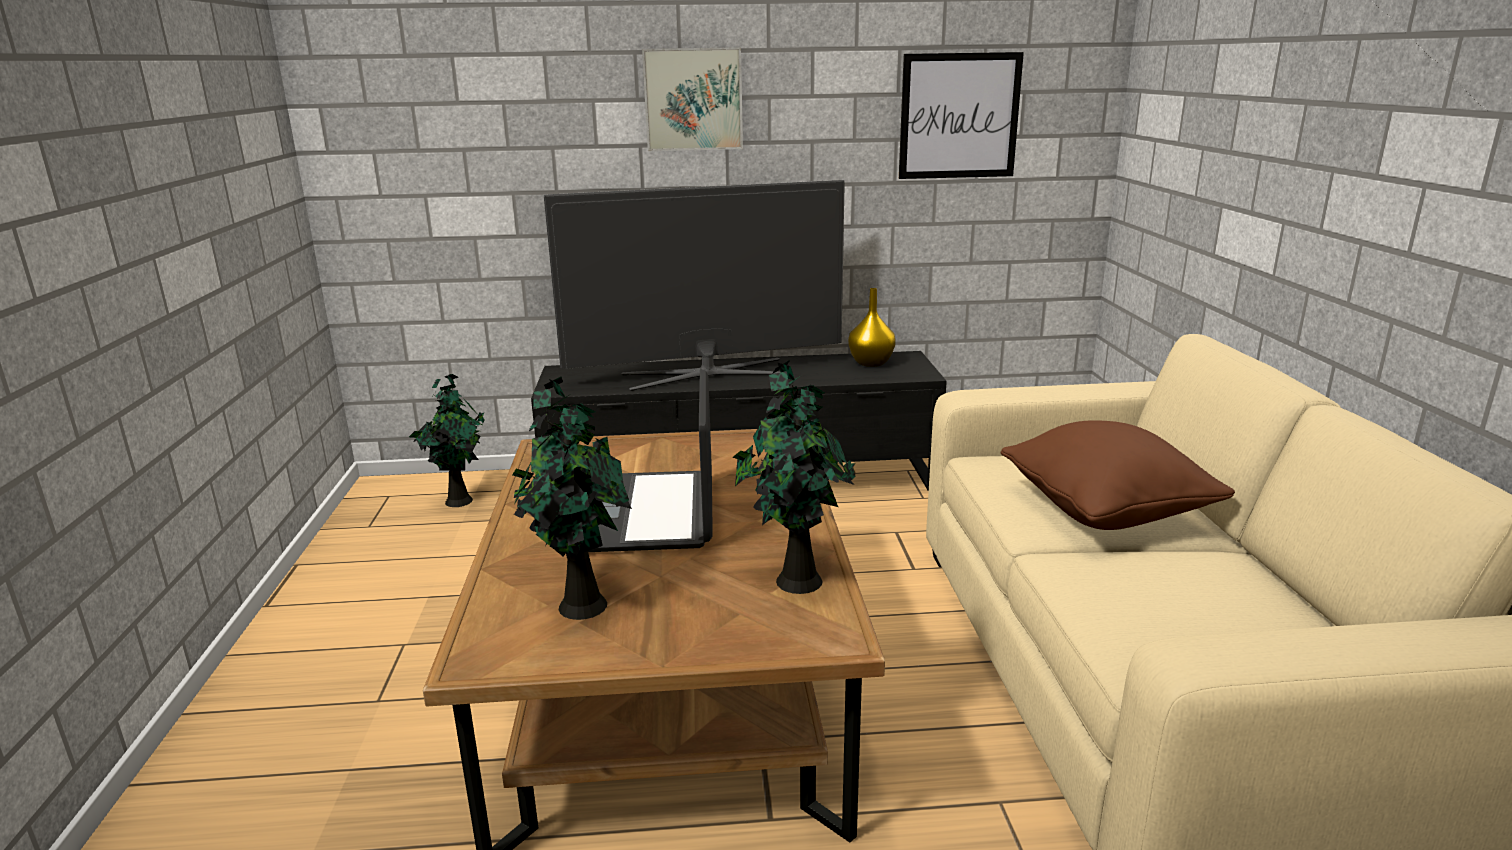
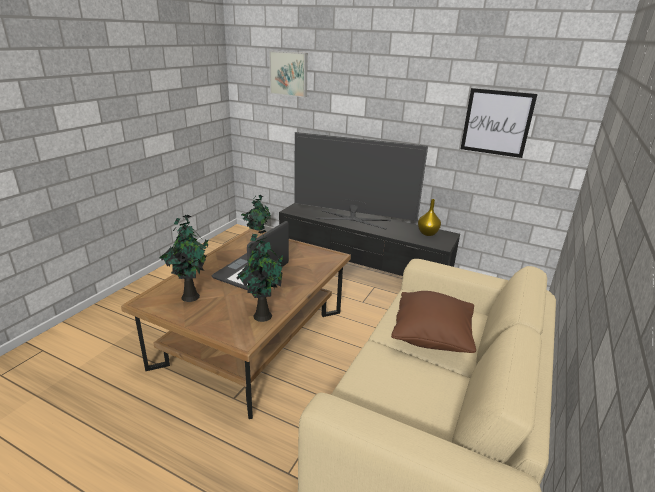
camera: 30 degrees right, 5 degrees up
picture [642,47,743,151] -> picture moved to [269,51,308,98]

